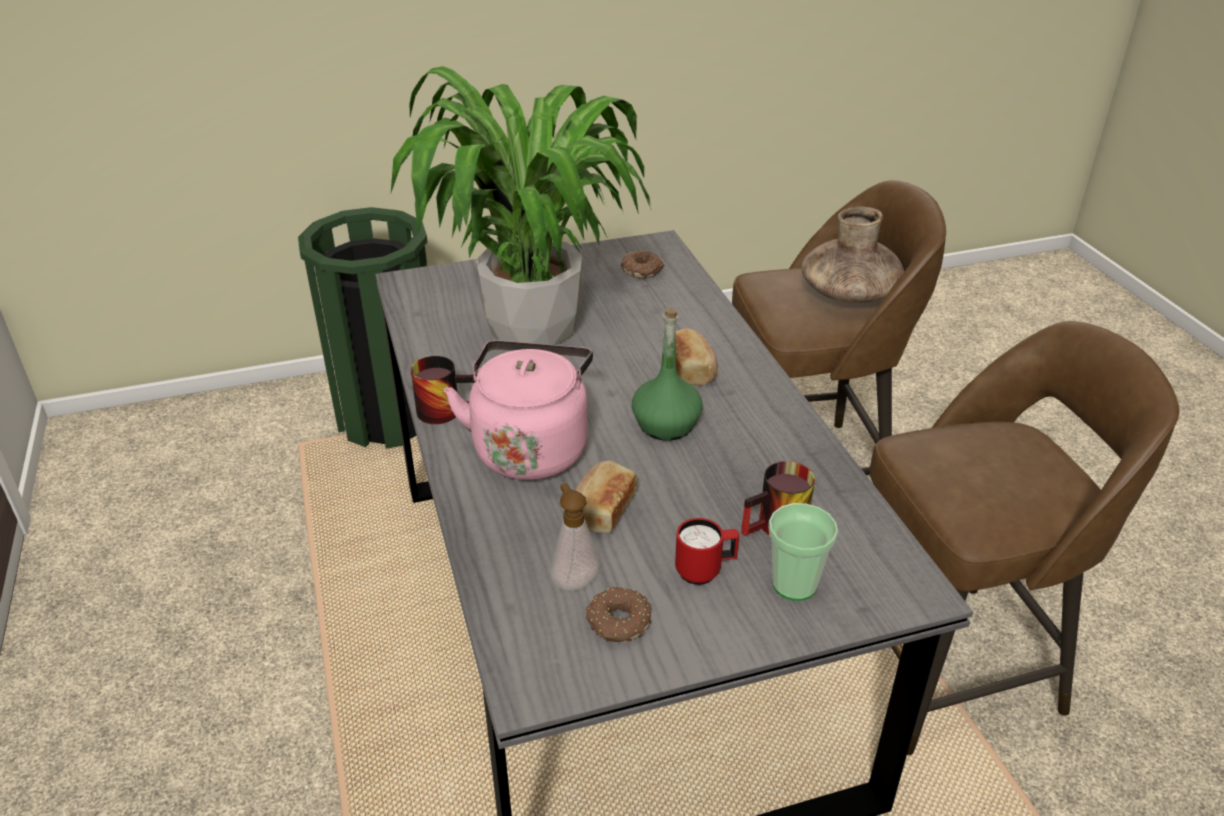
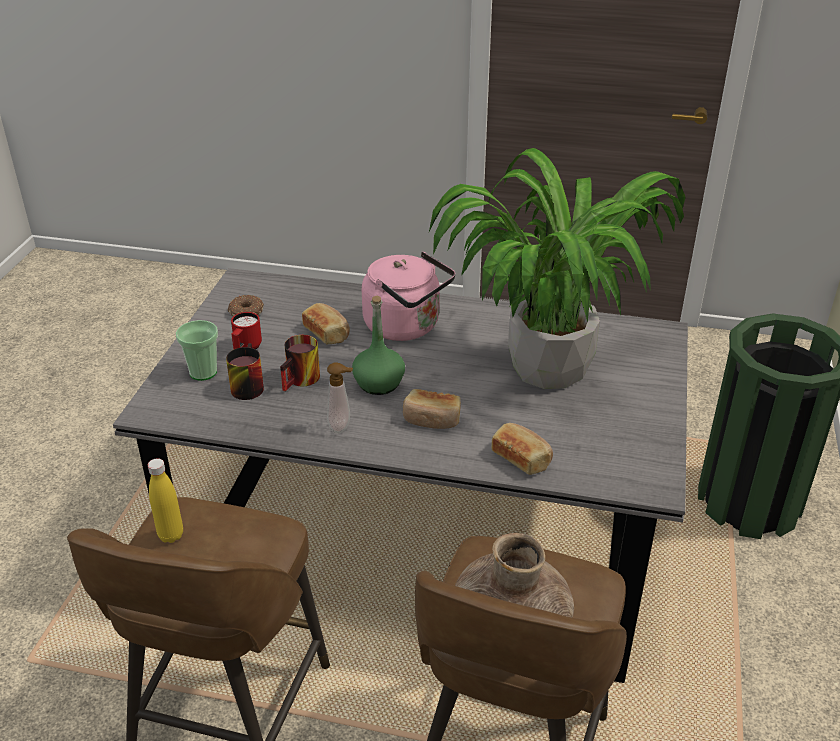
camera: 120 degrees right, 0 degrees up
mug [411,356,477,424] -> mug moved to [280,335,320,391]
soap dispenser [550,483,600,591] -> soap dispenser moved to [327,362,353,434]
donut [621,251,664,278] -> none
none -> yellow bottle [148,458,183,543]
none -> bread [491,423,553,475]

